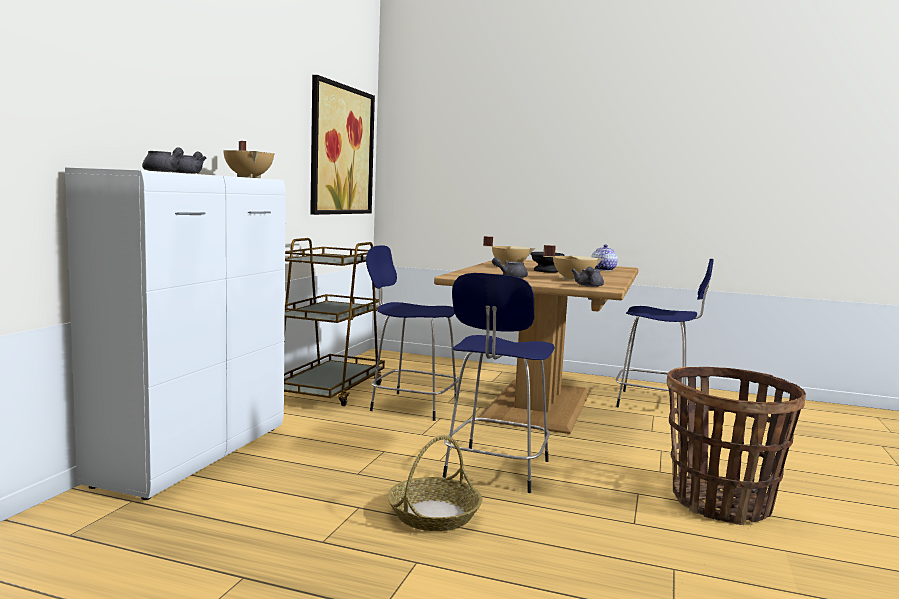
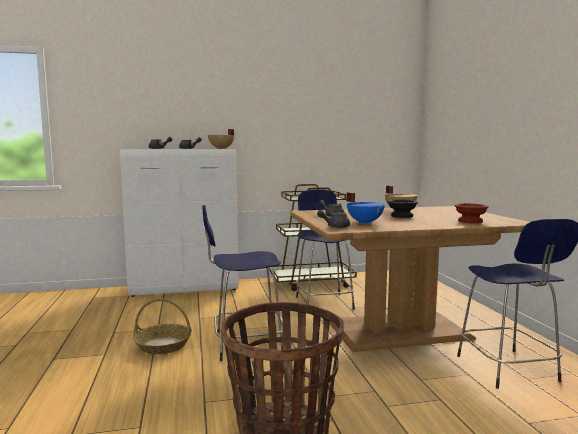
camera: 60 degrees right, 0 degrees up
picture [310,75,375,215] -> none
beige cooking pot [543,245,603,281] -> blue cooking pot [346,192,385,224]
teapot [591,244,618,271] -> brown bowl [455,203,489,223]

